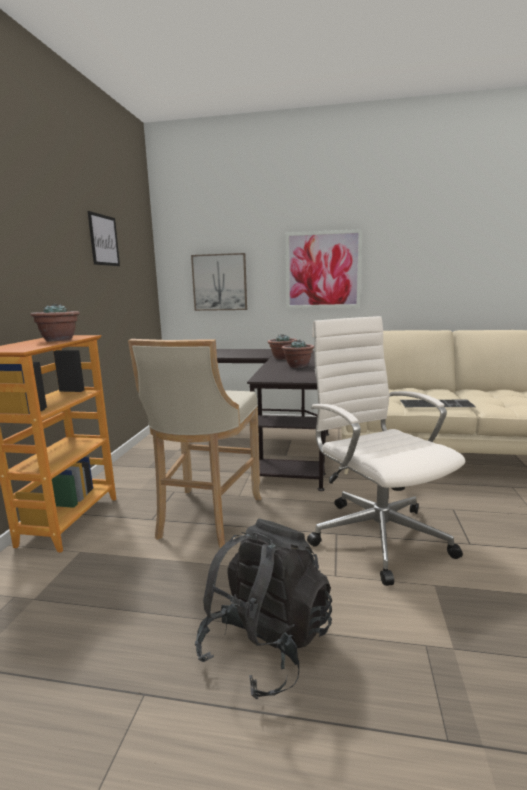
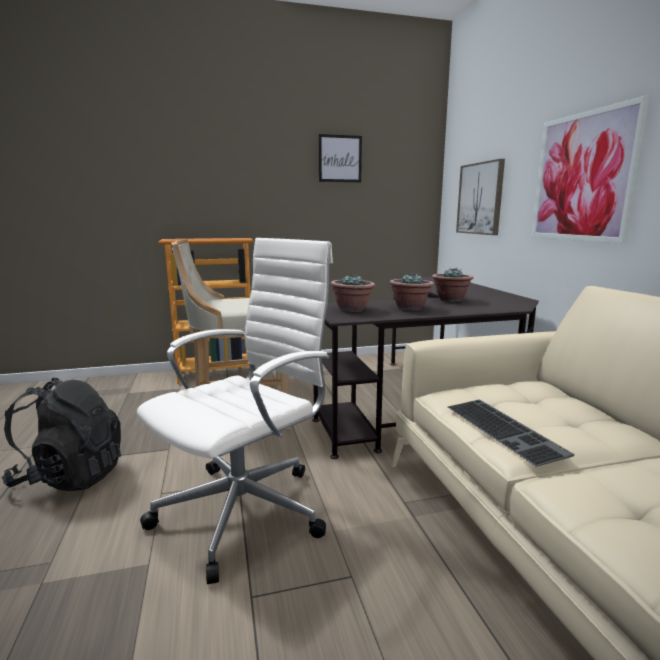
camera: 65 degrees right, 0 degrees up
potted plant [30,303,80,341] -> potted plant moved to [331,274,375,312]

